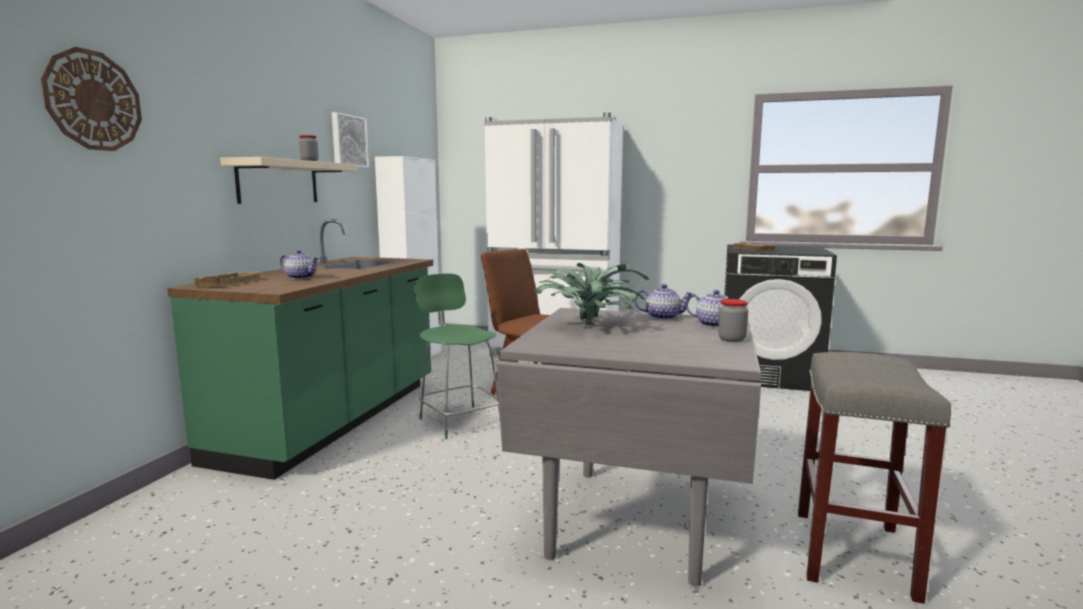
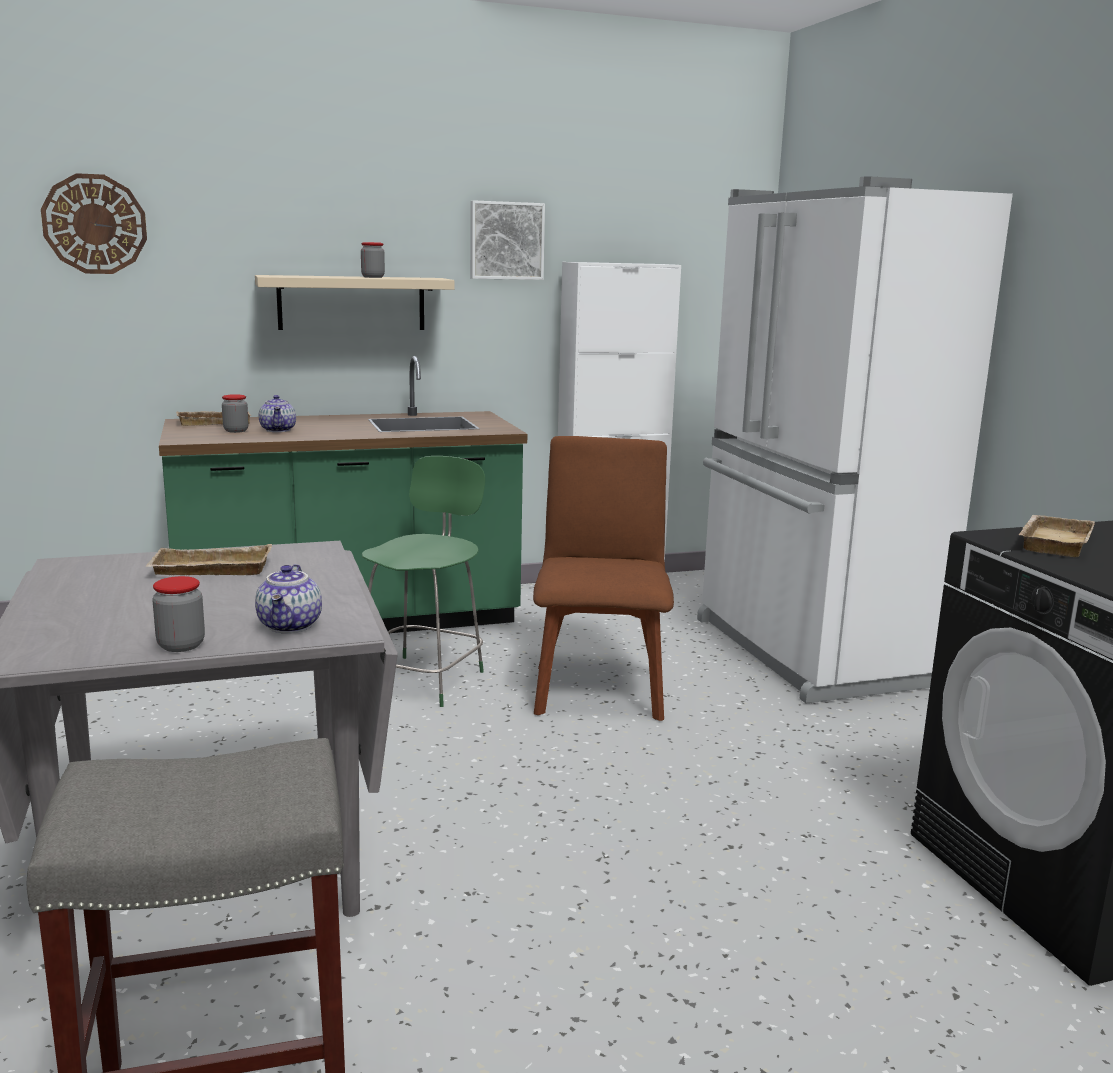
camera: 55 degrees right, 5 degrees up
potted plant [534,263,649,326] -> beige tray [145,544,272,575]
teapot [635,284,694,320] -> none
none -> jar [222,394,249,433]

